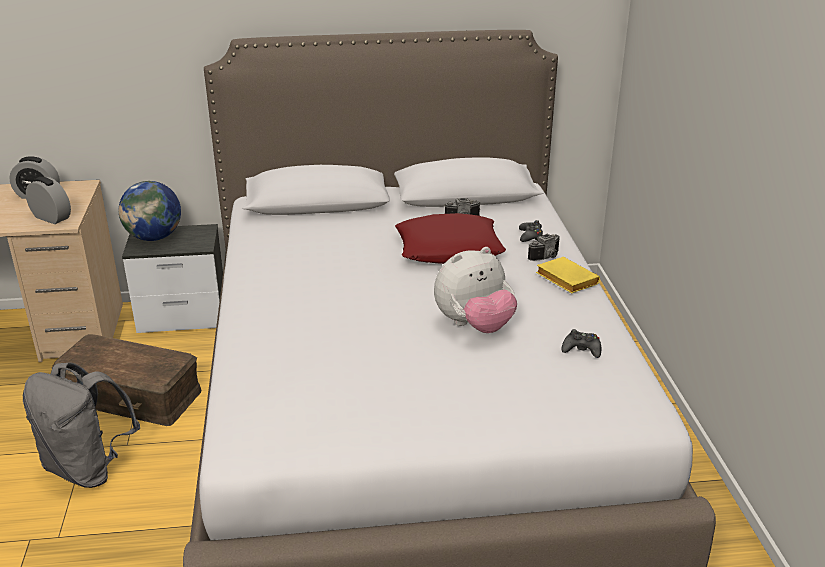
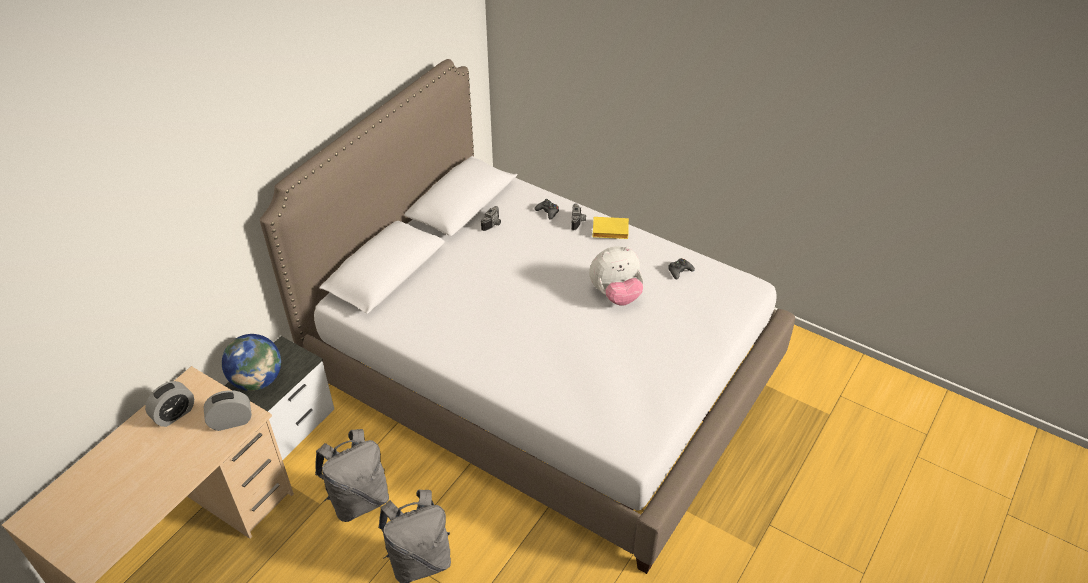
camera: 50 degrees left, 15 degrees up
brown storage box [52,334,201,426] -> grey backpack [315,429,389,522]
red pillow [395,213,506,264] -> none
plush toy [434,247,517,333] -> plush toy turned 60 degrees clockwise [589,246,643,306]

